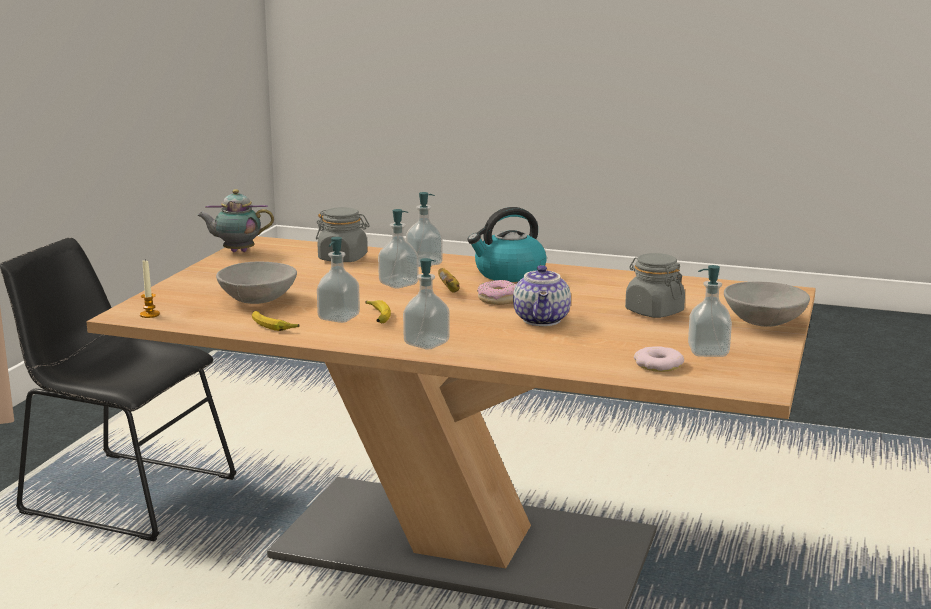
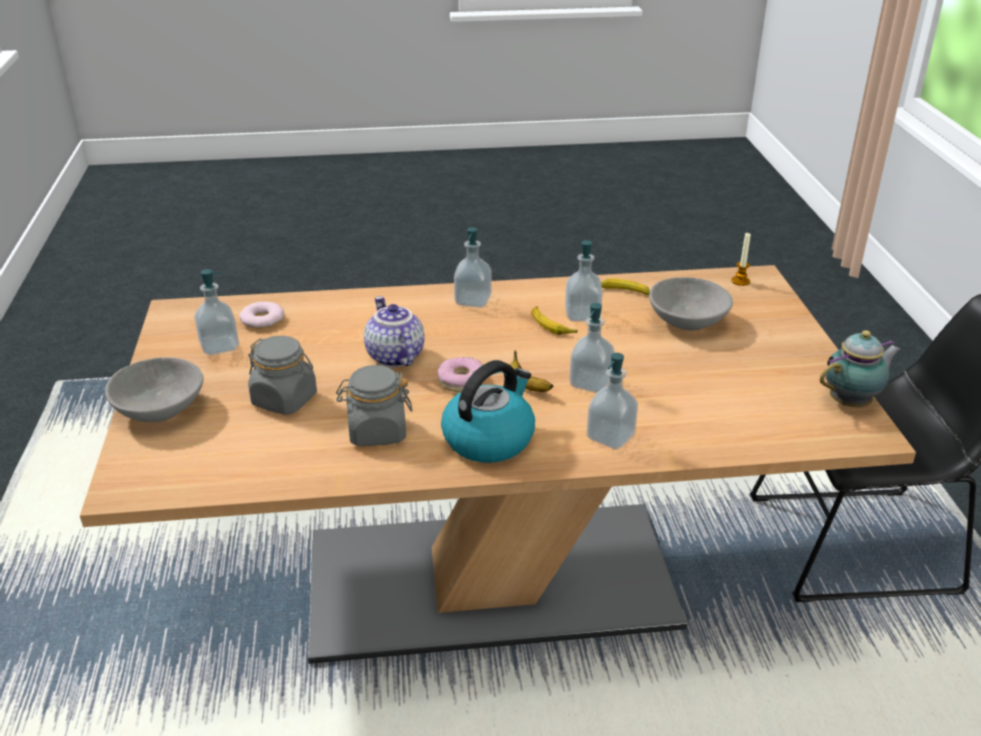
camera: 155 degrees right, 15 degrees up
grey jar [316,207,370,262] -> grey jar moved to [336,365,413,446]

